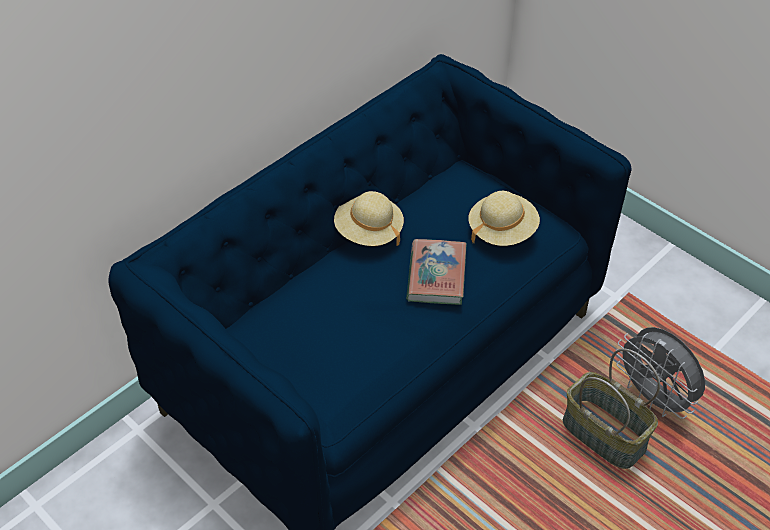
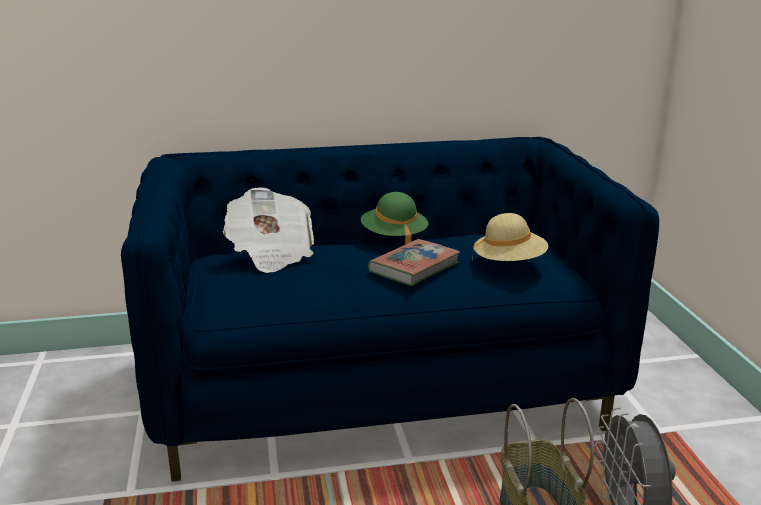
camera: 35 degrees right, 25 degrees down
beige hat [334,191,404,246] -> green hat [361,192,429,245]
none -> newspaper [223,187,314,273]

